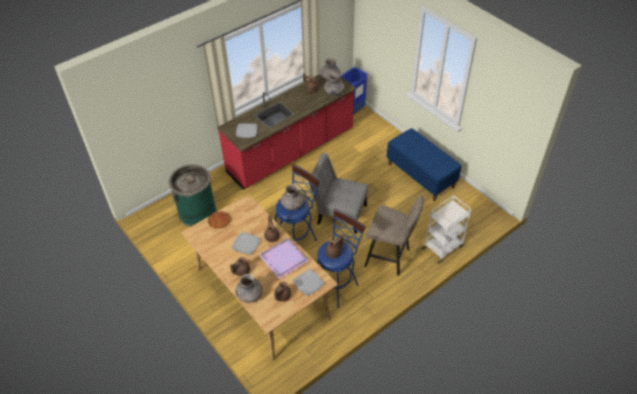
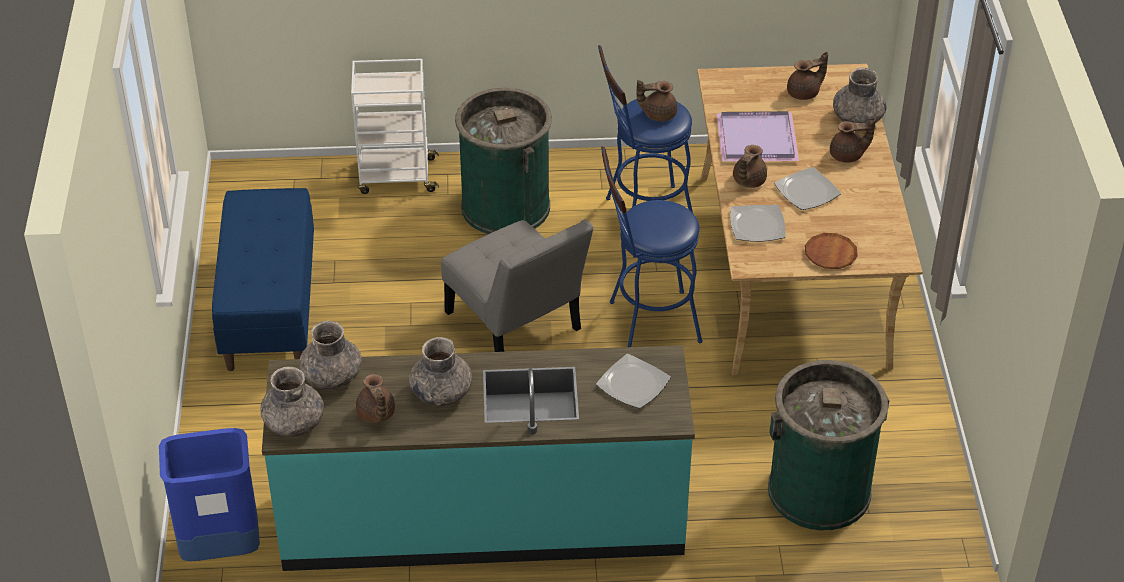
camera: 145 degrees left, 5 degrees down
red counter [217,74,356,190] -> turquoise counter [262,345,695,571]
grey vase [281,184,304,210] -> grey vase moved to [409,337,472,406]
plate [293,269,325,296] -> plate moved to [730,205,785,242]
beige stool [364,195,424,276] -> green trash can [455,88,552,234]

